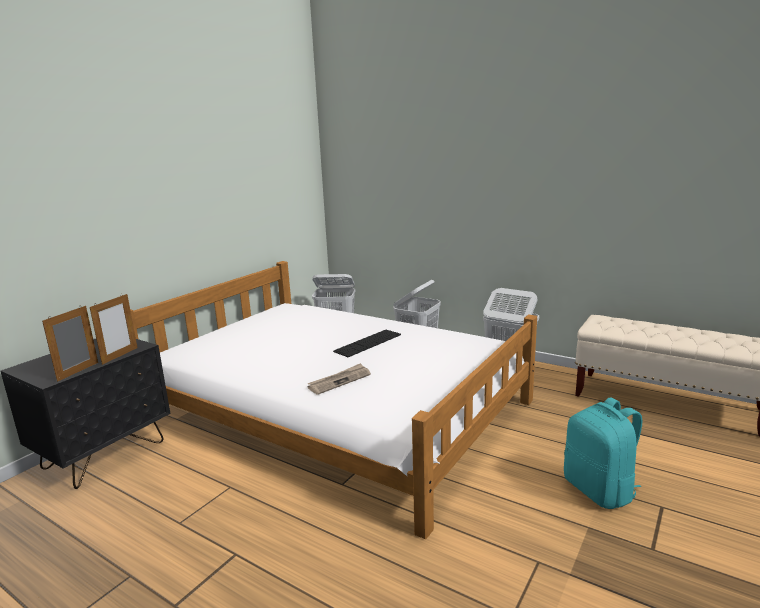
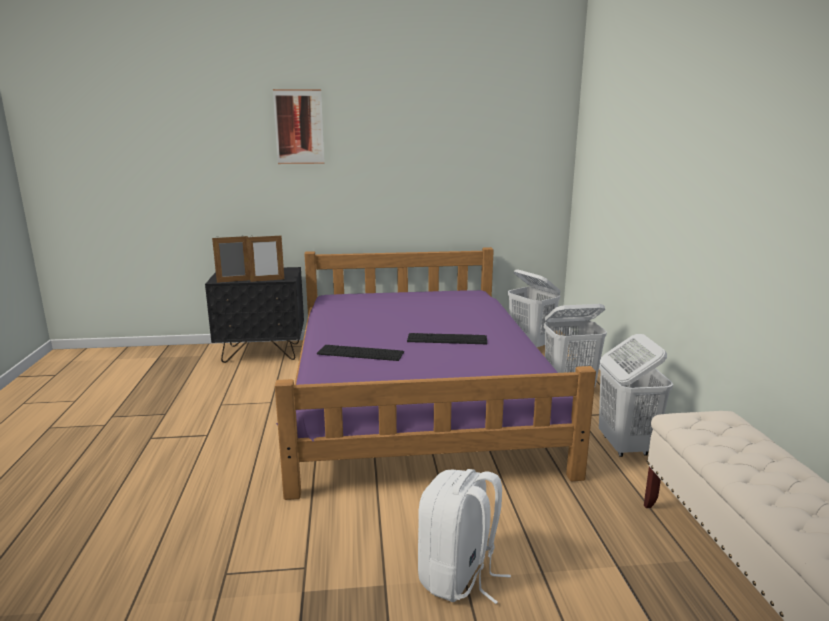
camera: 50 degrees right, 0 degrees up
white bed [130,261,537,539] -> purple bed [275,247,596,500]
newspaper [307,363,371,395] -> keyboard [317,345,404,361]
turquoise backpack [564,398,642,509] -> white backpack [418,469,511,604]
none -> picture [273,89,324,164]

